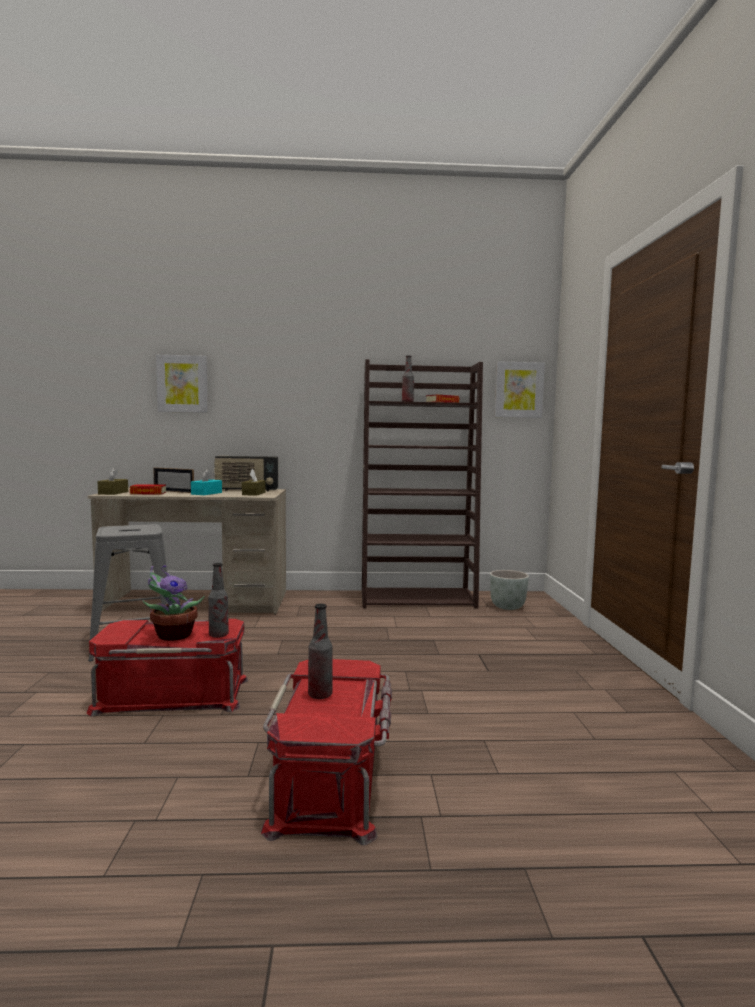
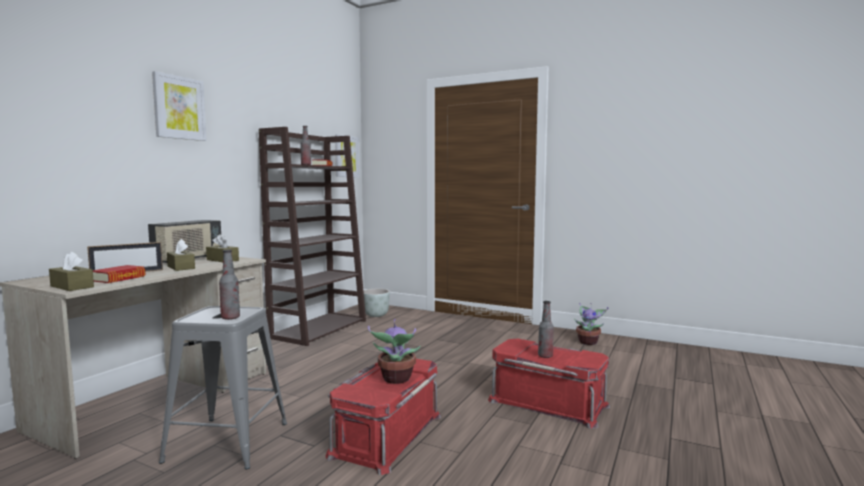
camera: 60 degrees left, 0 degrees up
picture [156,355,208,413] -> picture moved to [152,71,207,141]
turquoise tissue box [191,468,222,495] -> brown tissue box [167,239,195,271]
bottle [208,563,229,638] -> bottle moved to [219,250,240,320]
none -> potted plant [574,303,608,345]

